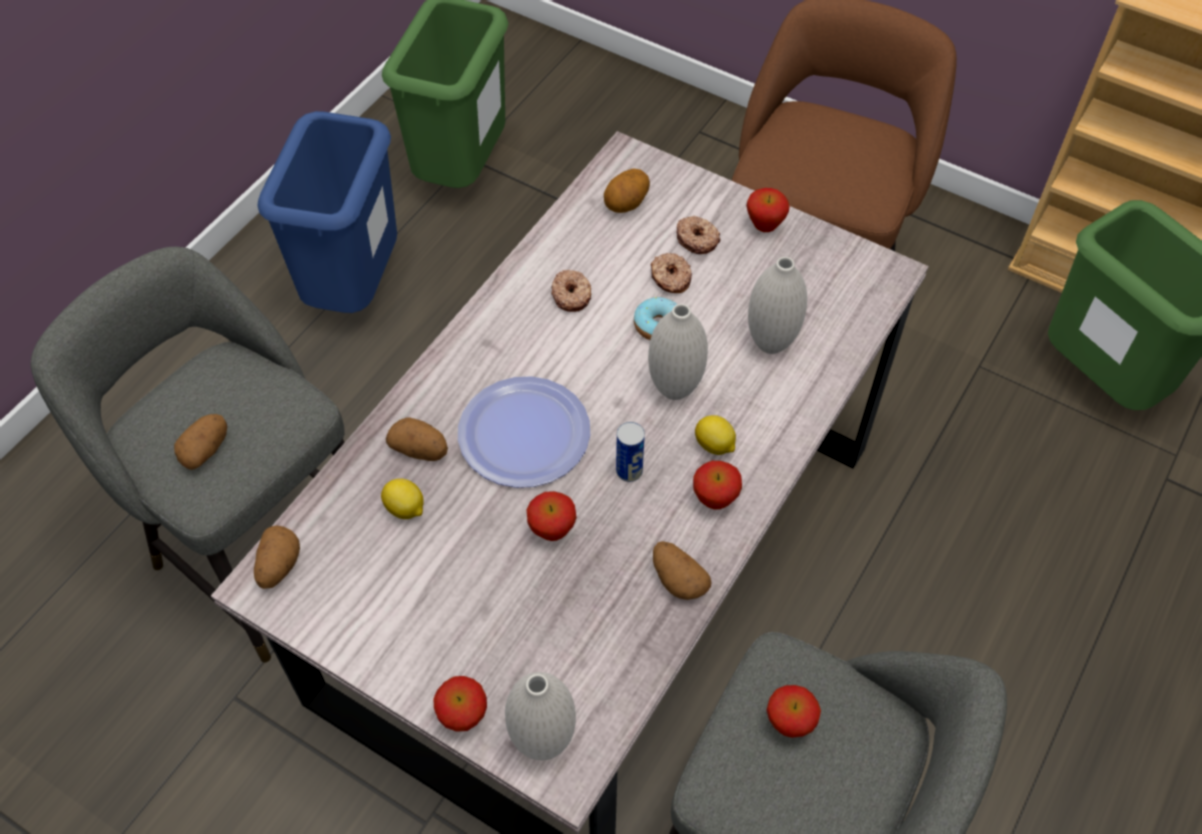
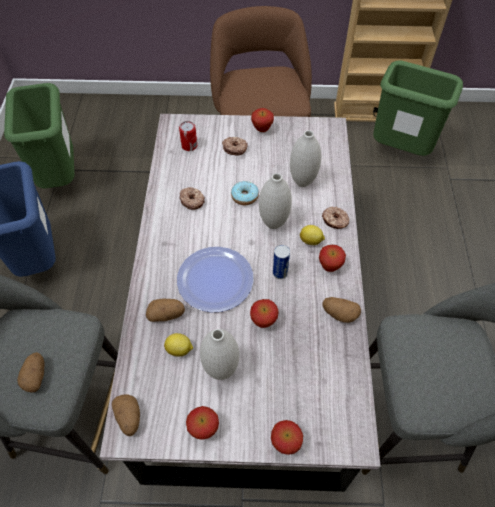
camera: 30 degrees left, 0 degrees up
white vase [505,672,576,760] -> white vase moved to [200,329,239,380]
potato [604,168,650,213] -> can [179,121,197,151]
donut [651,253,692,293] -> donut moved to [322,206,350,229]
apple [766,685,821,738] -> apple moved to [186,406,219,440]

